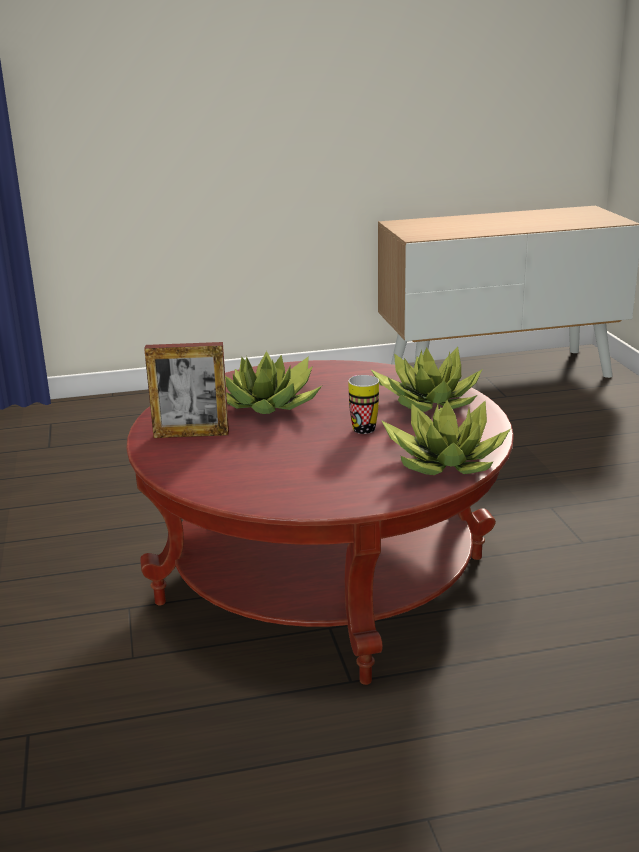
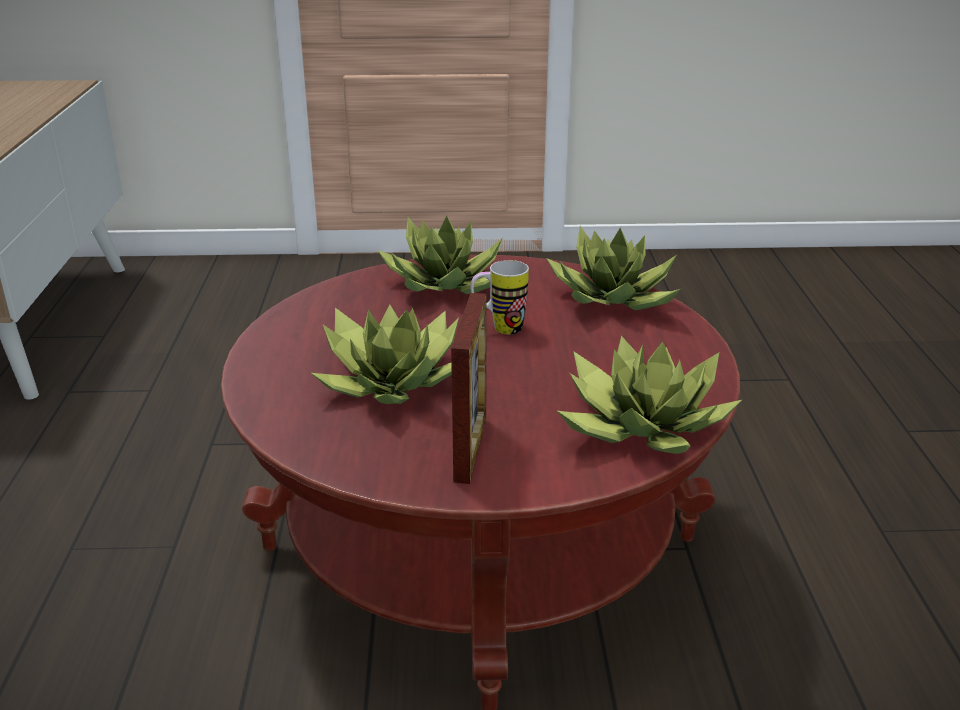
camera: 80 degrees left, 5 degrees up
none -> potted plant [556,336,742,454]

